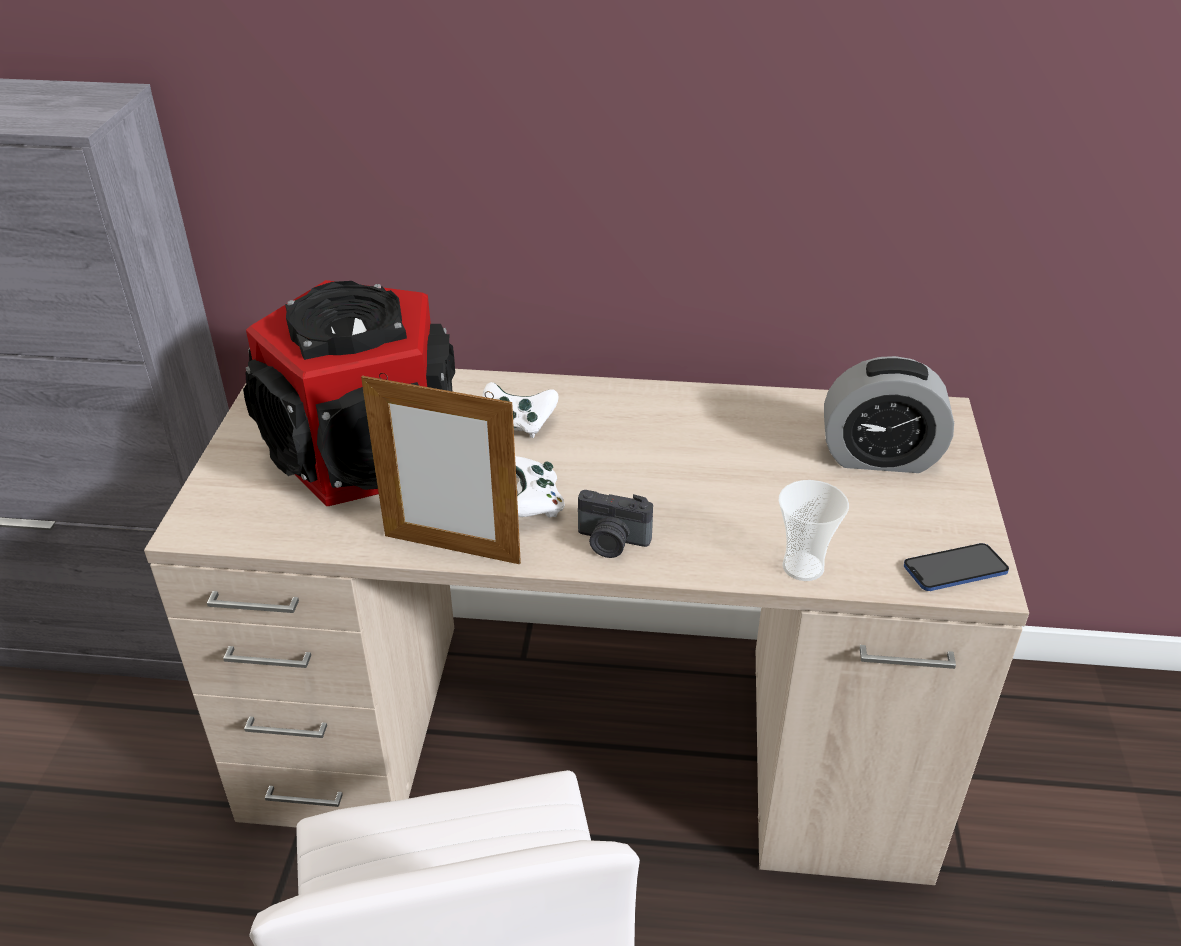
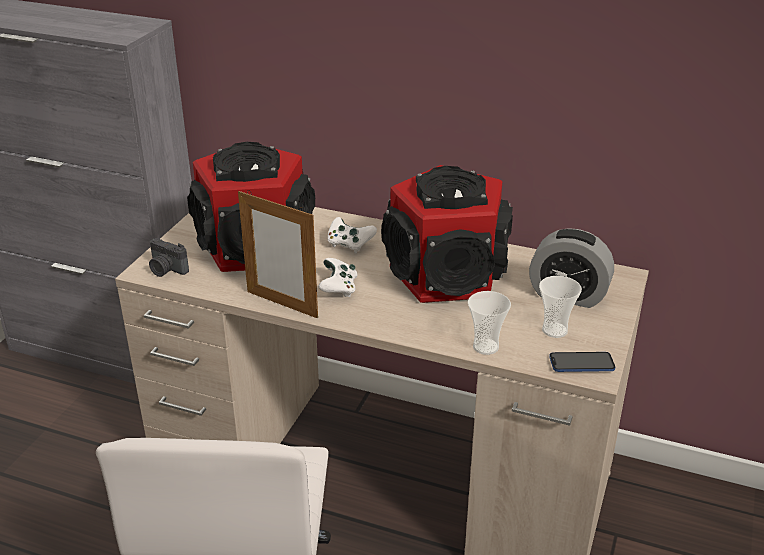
camera: 15 degrees right, 5 degrees down
camera [578,490,653,558] -> camera moved to [149,238,189,277]
none -> speaker [381,165,513,303]
none -> cup [539,276,582,338]

